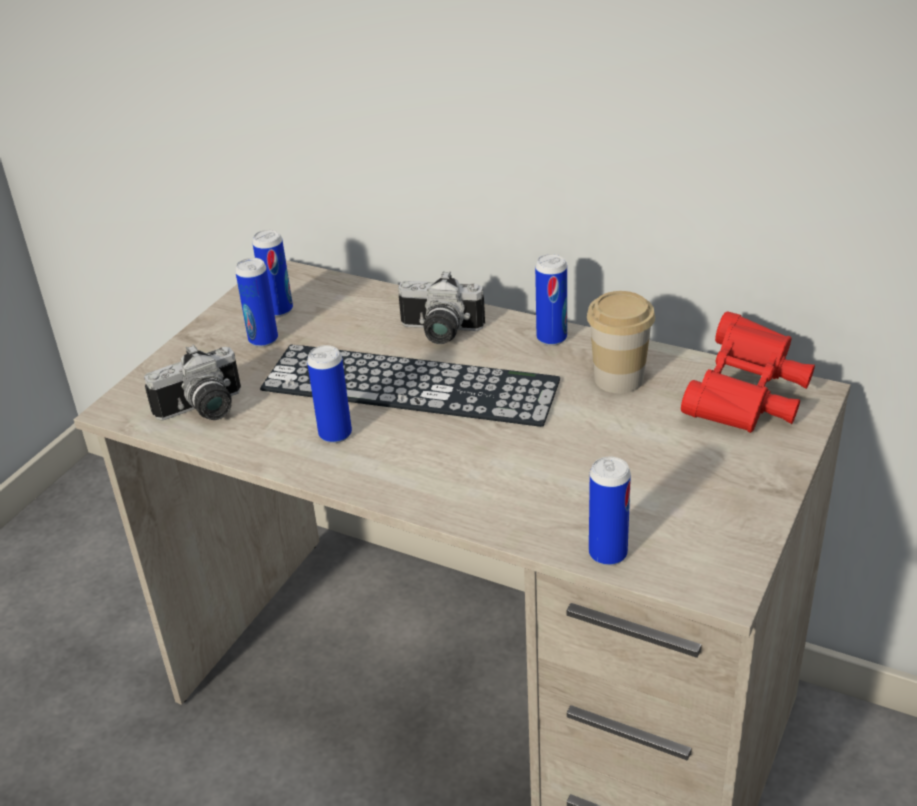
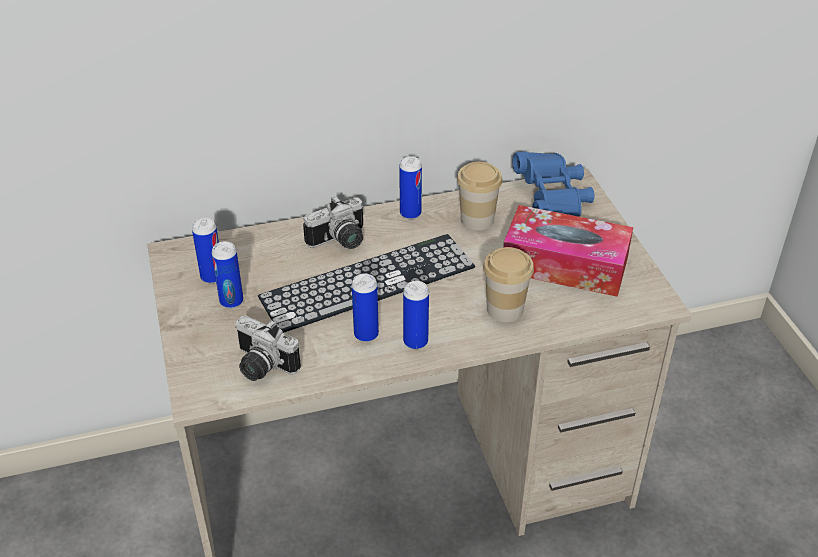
camera: 45 degrees left, 5 degrees up
camera [144,344,241,421] -> camera turned 105 degrees clockwise [235,315,301,381]
can [589,457,631,566] -> can moved to [403,281,429,349]
red binoculars [681,312,815,433] -> blue binoculars [512,151,595,217]
none -> cup [483,247,534,322]
none -> tissue box [503,205,633,297]

